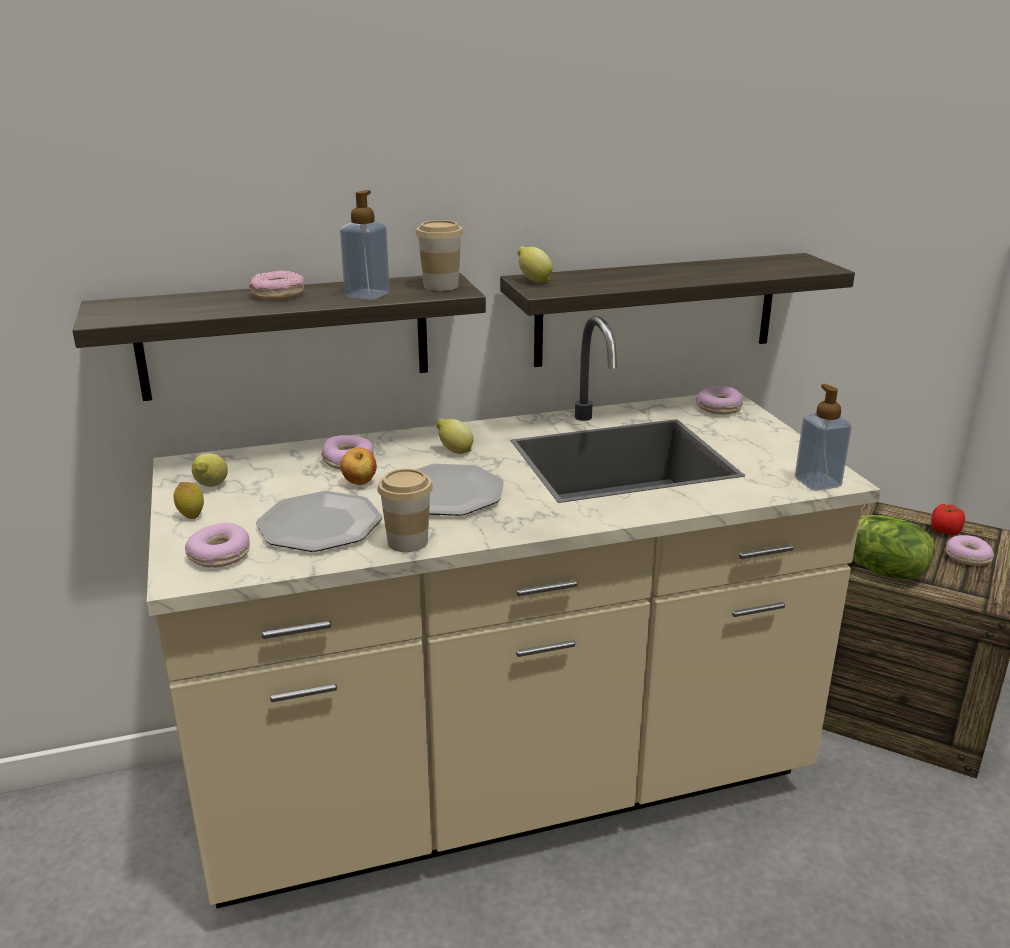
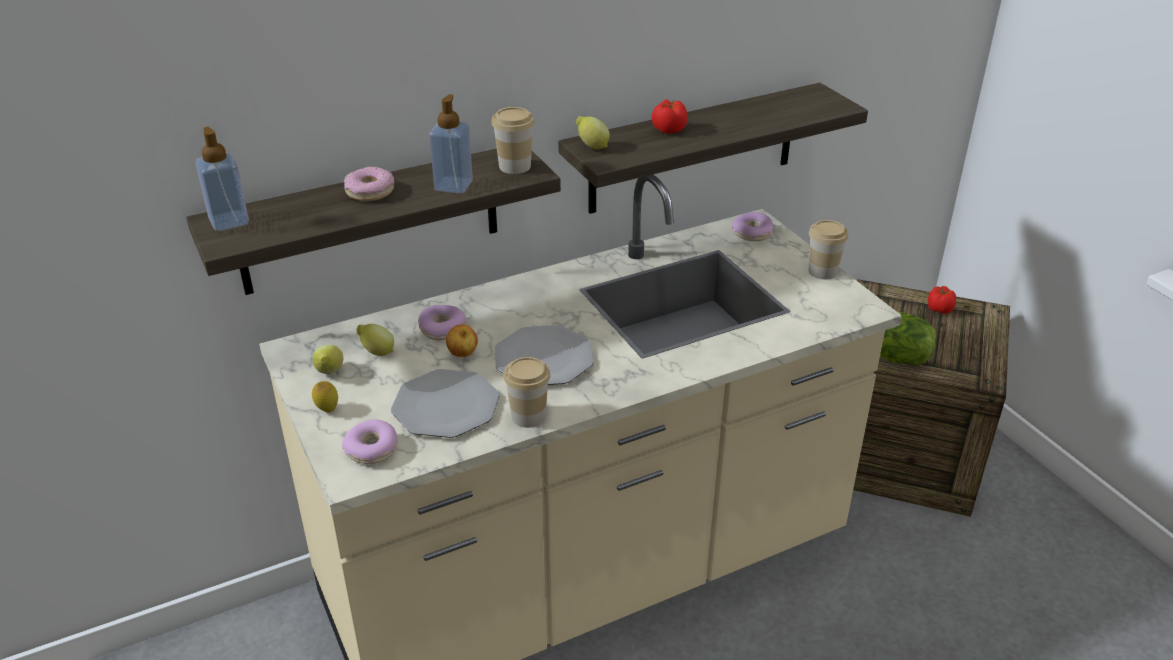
camera: 10 degrees left, 10 degrees up
lemon [436,419,474,454] -> lemon moved to [356,324,394,356]
soap dispenser [795,384,852,491] -> soap dispenser moved to [196,127,249,231]
donut [946,535,994,565] -> none
none -> tomato [652,99,687,134]
none -> cup [808,220,848,279]

